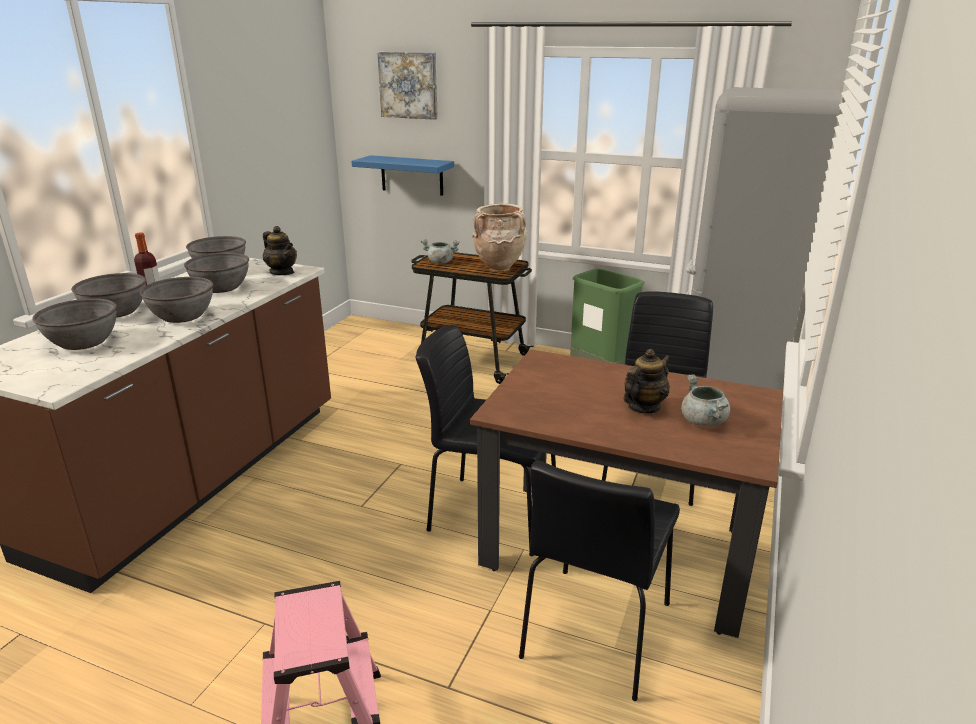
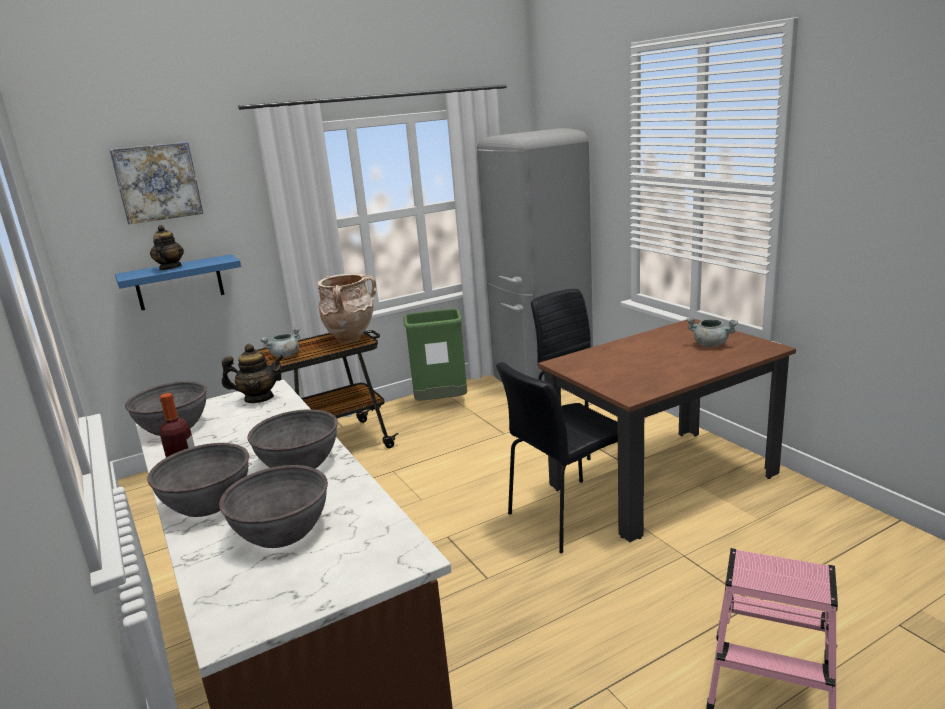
camera: 50 degrees left, 5 degrees down
grey bowl [184,253,249,293] -> none
black chair [519,460,680,701] -> none
teapot [624,349,671,414] -> teapot moved to [150,225,184,270]

